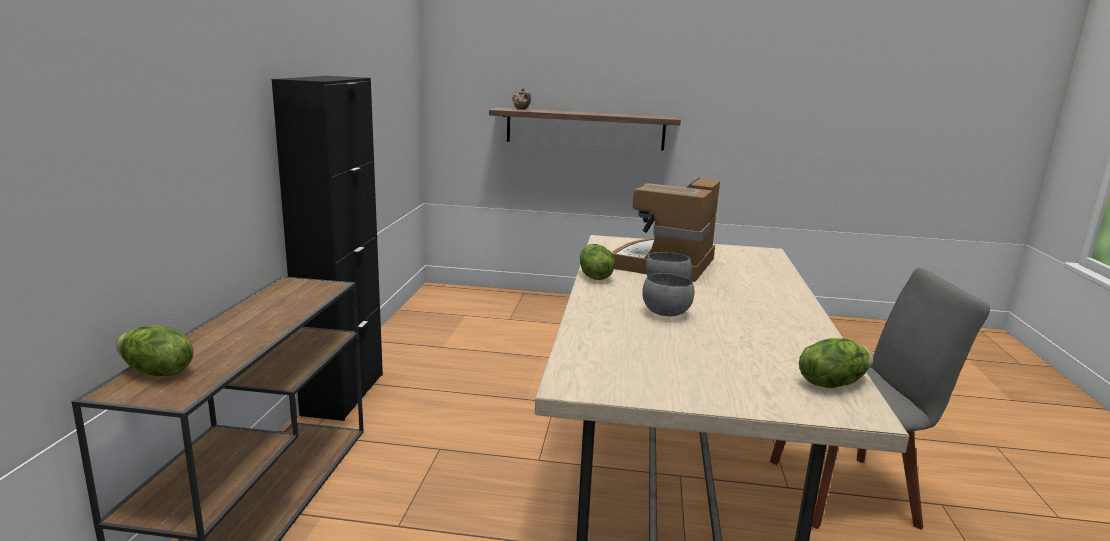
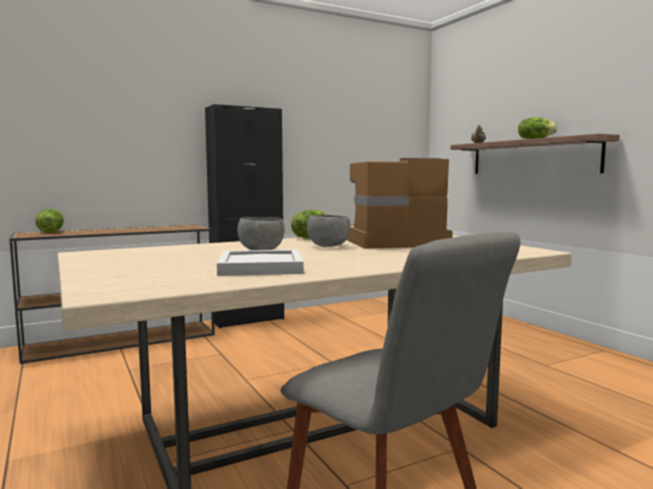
camera: 55 degrees right, 10 degrees down
lettuce [799,338,874,388] -> lettuce moved to [518,117,558,139]
none -> white tray [217,250,304,276]

